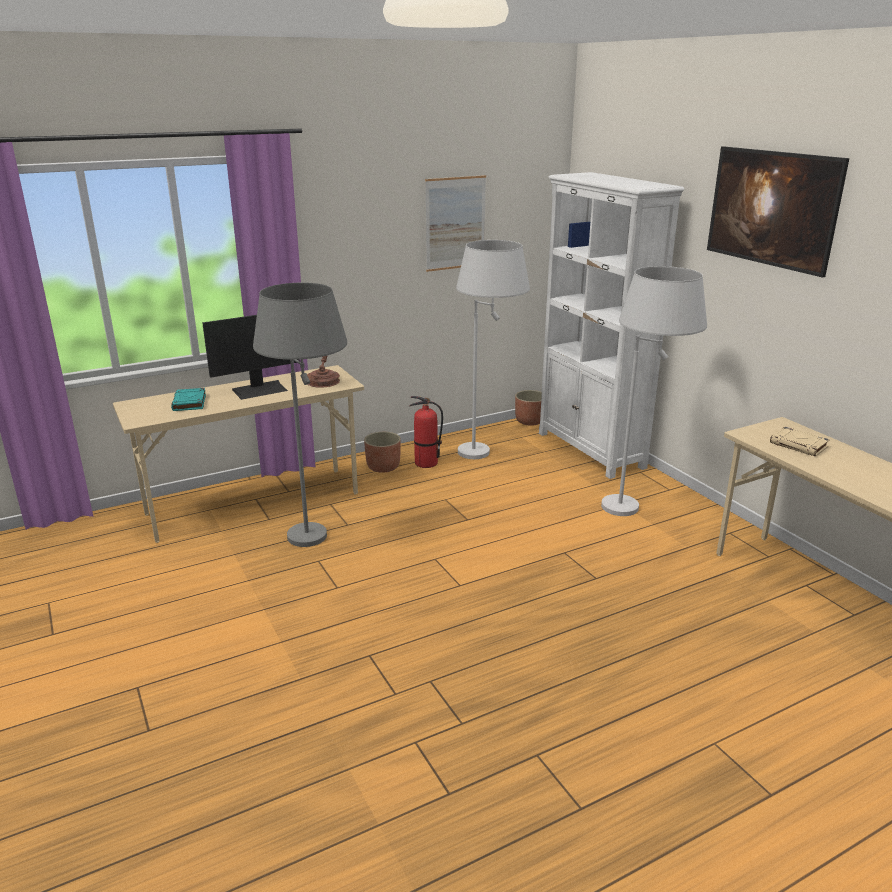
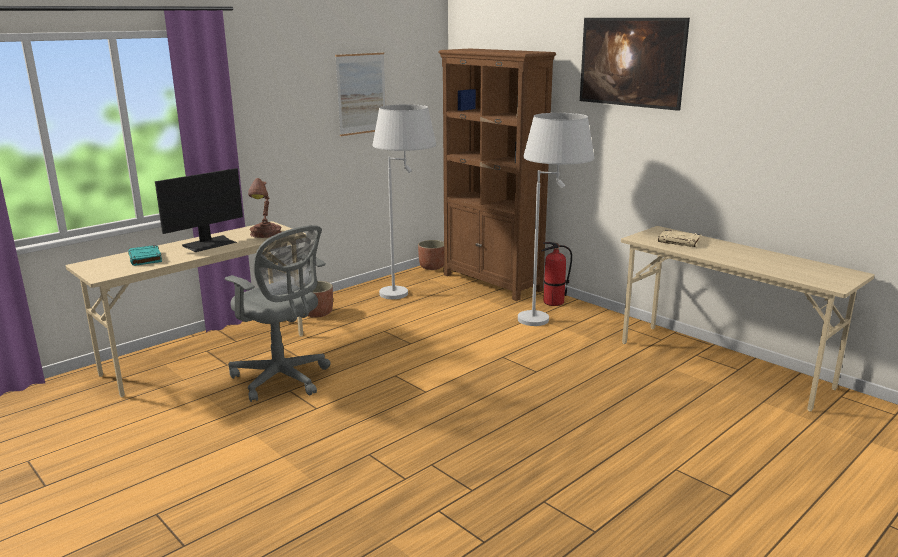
camera: 15 degrees left, 5 degrees down
grey floor lamp [253,283,347,547] -> grey office chair [225,225,331,402]
fire extinguisher [409,396,443,468] -> fire extinguisher moved to [541,242,572,306]
white bookcase [539,172,684,479] -> brown bookcase [438,49,556,301]

